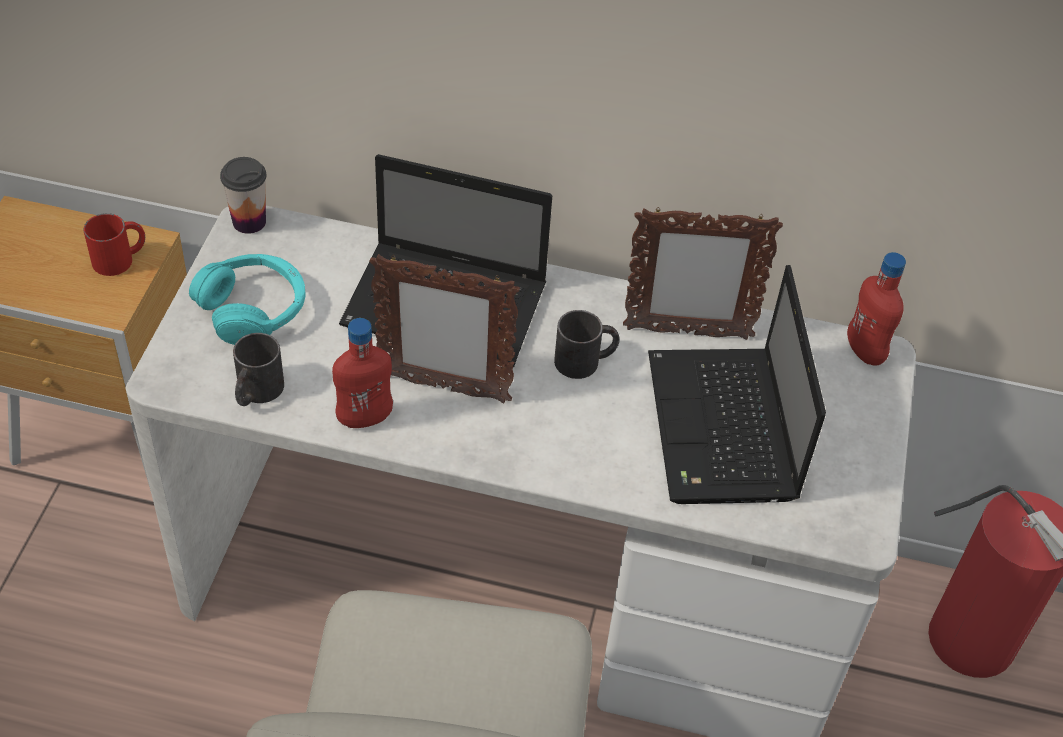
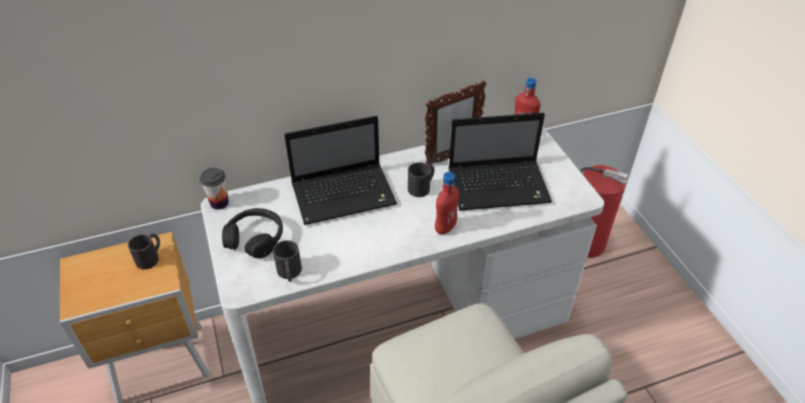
camera: 30 degrees left, 5 degrees down
red mug [83,213,145,276] -> black mug [128,234,160,269]
turquoise headphones [189,254,306,345] -> black headphones [222,208,283,258]
red bottle [332,318,393,428] -> red bottle moved to [435,172,459,234]
picture frame [369,254,520,403] -> none
laptop [648,265,826,504] -> laptop turned 60 degrees counterclockwise [449,113,552,211]

